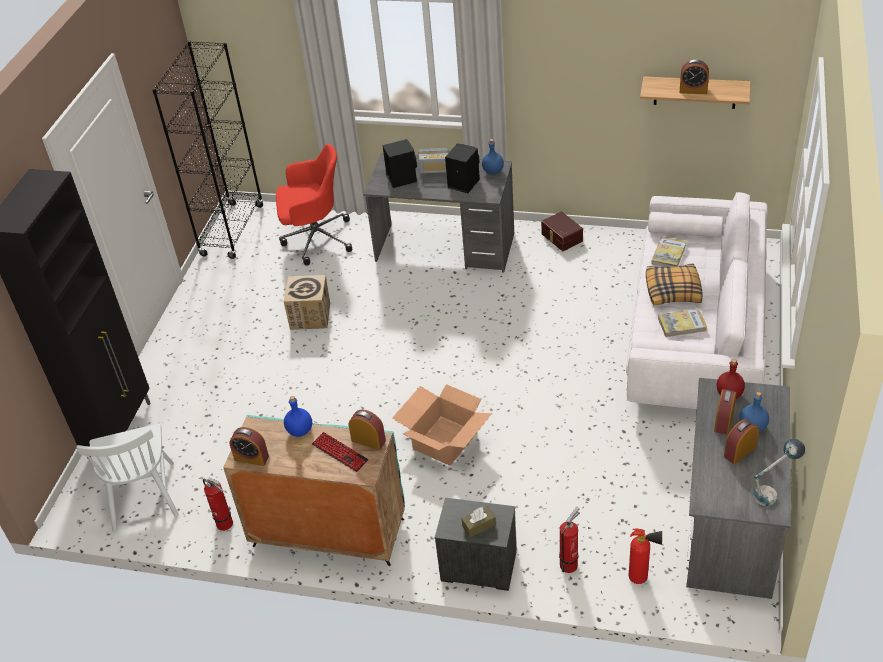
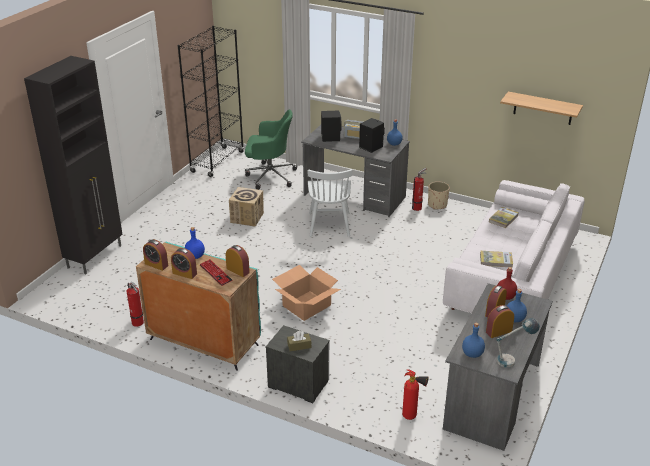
camera: 10 degrees right, 10 degrees down
white chair [76,424,179,532] -> white chair moved to [308,169,352,237]
red office chair [276,144,352,266] -> green office chair [245,110,297,190]
brown storage box [541,211,583,251] -> beige planter [428,182,450,210]
fire extinguisher [559,507,580,573] -> fire extinguisher moved to [412,168,426,211]
pillow [646,264,703,306] -> none
alarm clock [680,59,709,94] -> alarm clock moved to [171,248,197,279]
none -> blue bottle [462,323,485,358]

